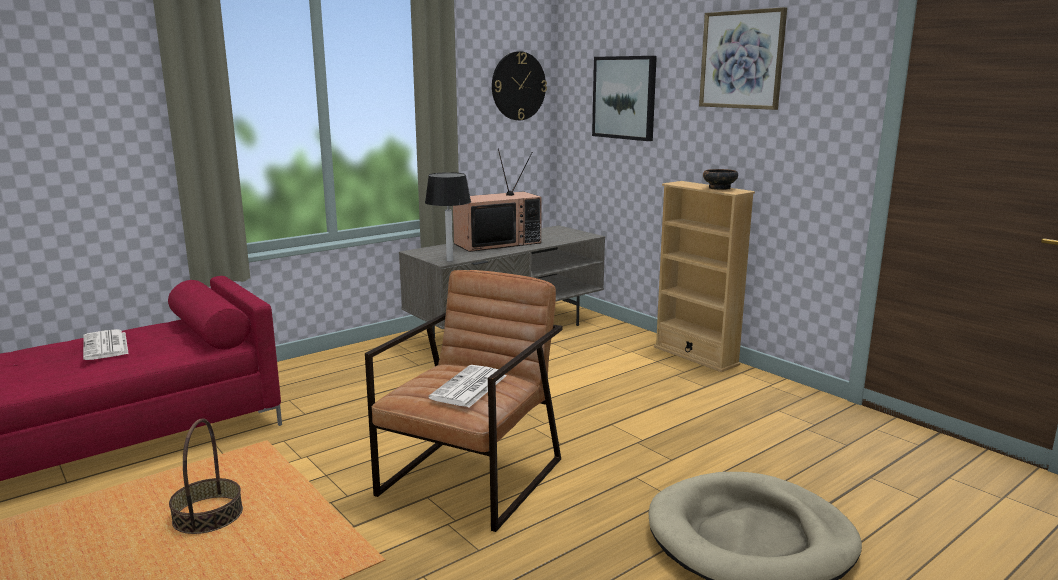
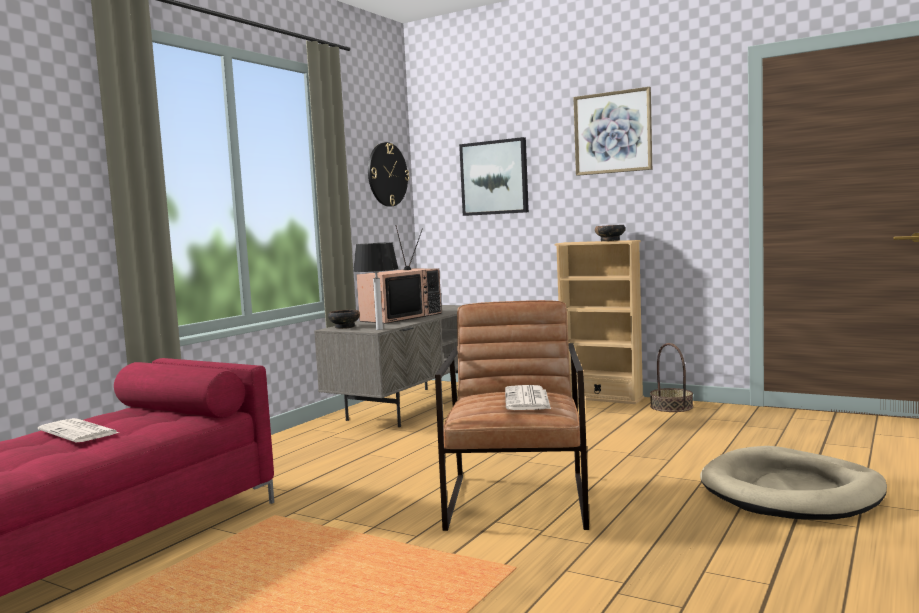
camera: 20 degrees left, 10 degrees down
basket [169,418,243,534] -> basket moved to [650,343,693,412]
none -> bowl [328,310,360,329]

